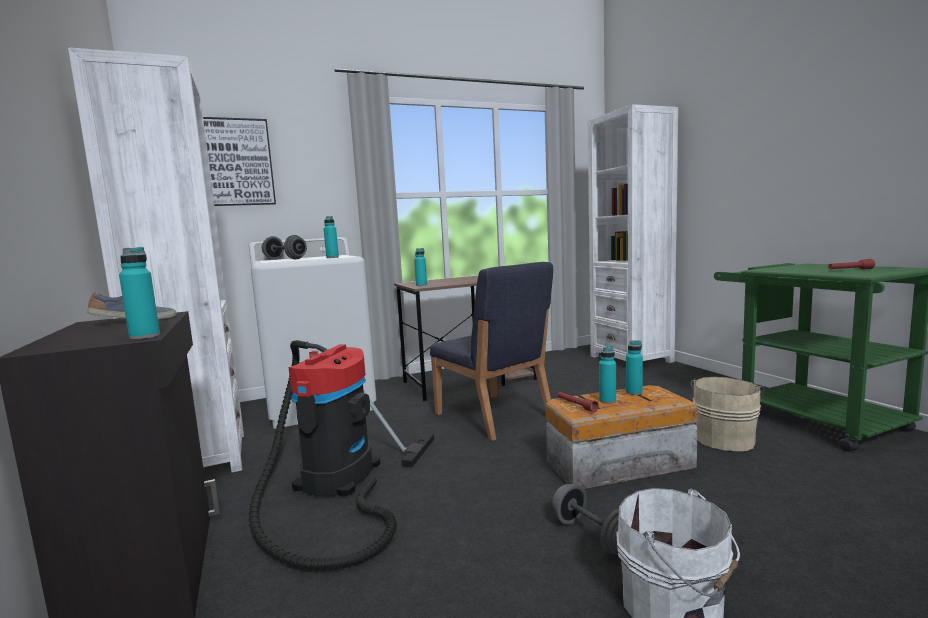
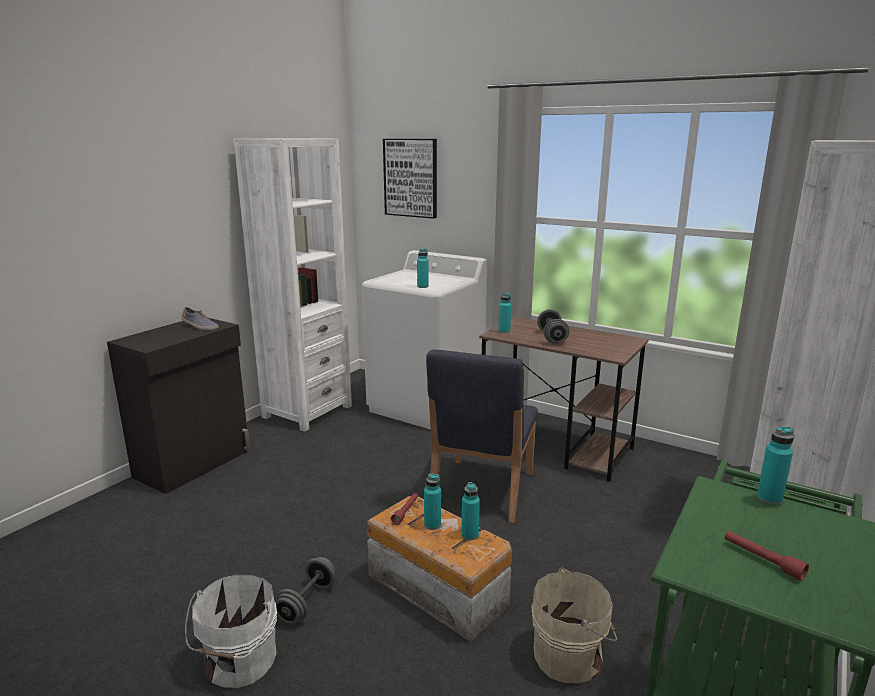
camera: 55 degrees right, 10 degrees up
turquoise bottle [119,247,160,340] -> turquoise bottle moved to [757,427,794,505]
vacuum cleaner [249,340,434,571] -> none
grey dumbbell [262,235,307,260] -> grey dumbbell moved to [537,309,569,344]

